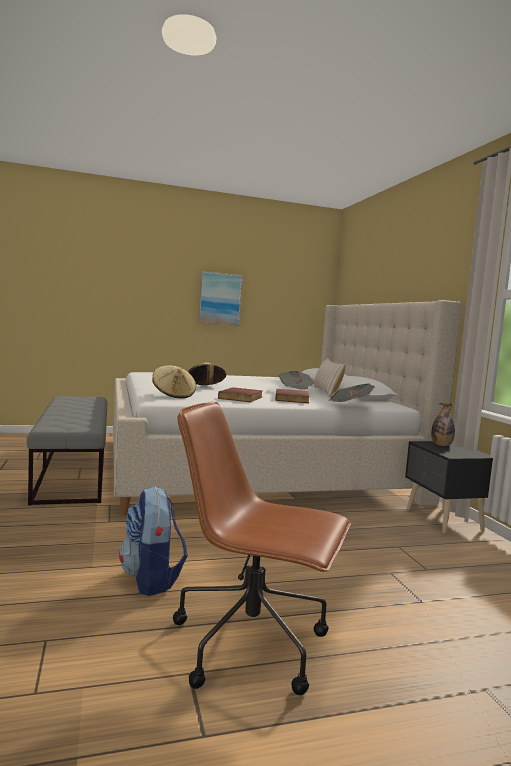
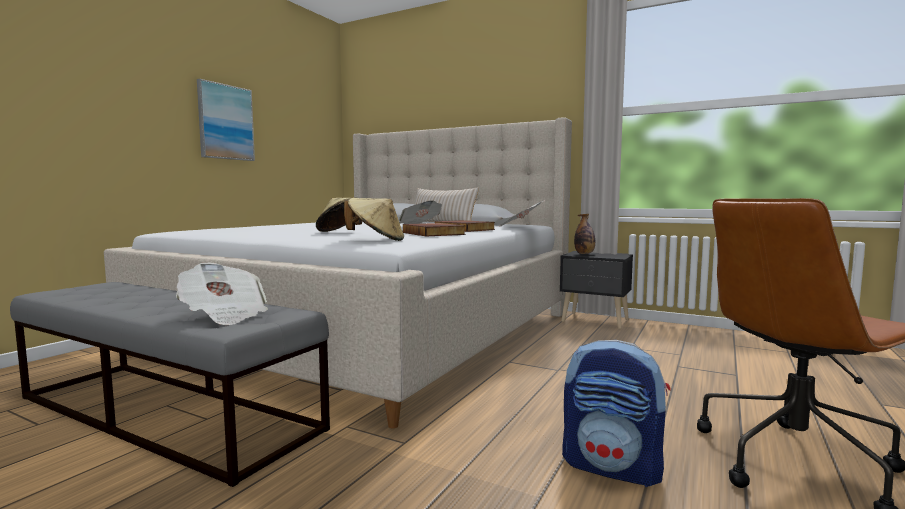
camera: 45 degrees left, 0 degrees up
none -> newspaper [176,263,268,325]

